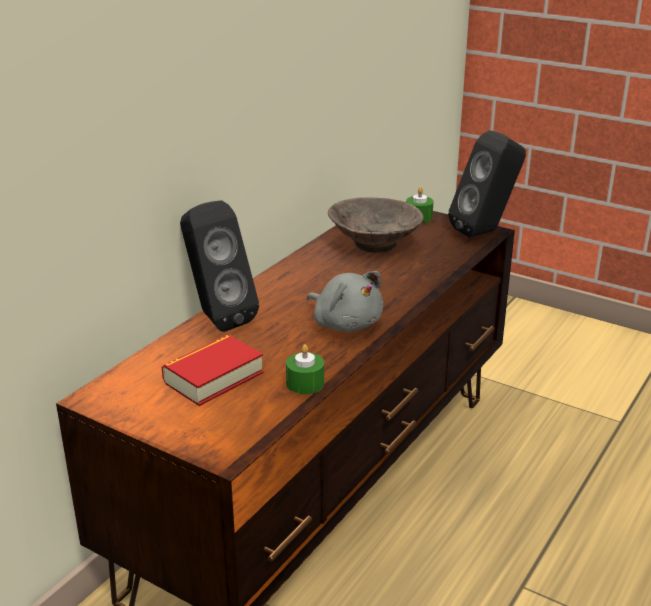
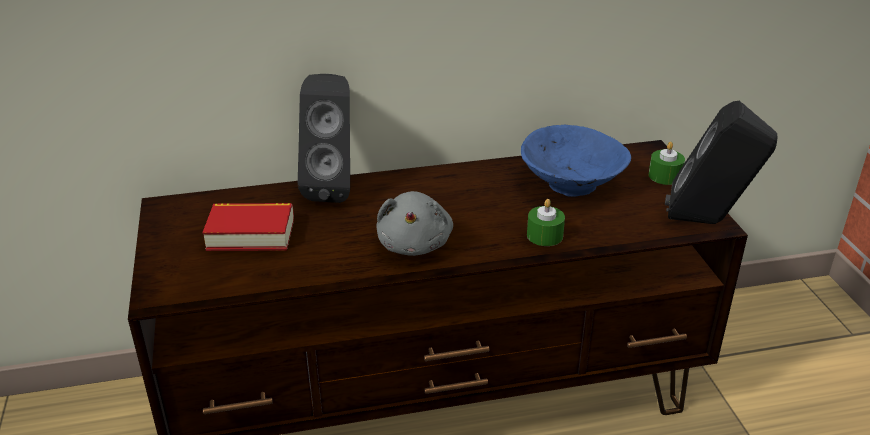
camera: 45 degrees right, 5 degrees up
green candle [286,344,324,394] -> green candle moved to [527,199,565,246]
brown bowl [328,197,424,253] -> blue bowl [521,125,631,197]

